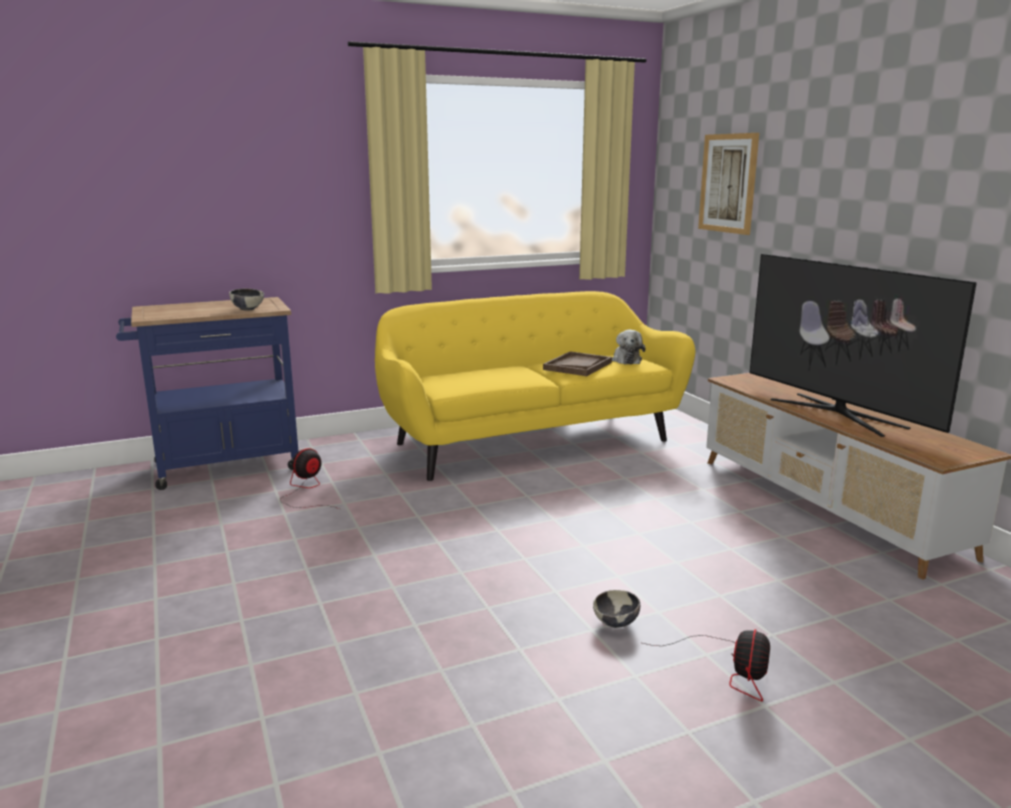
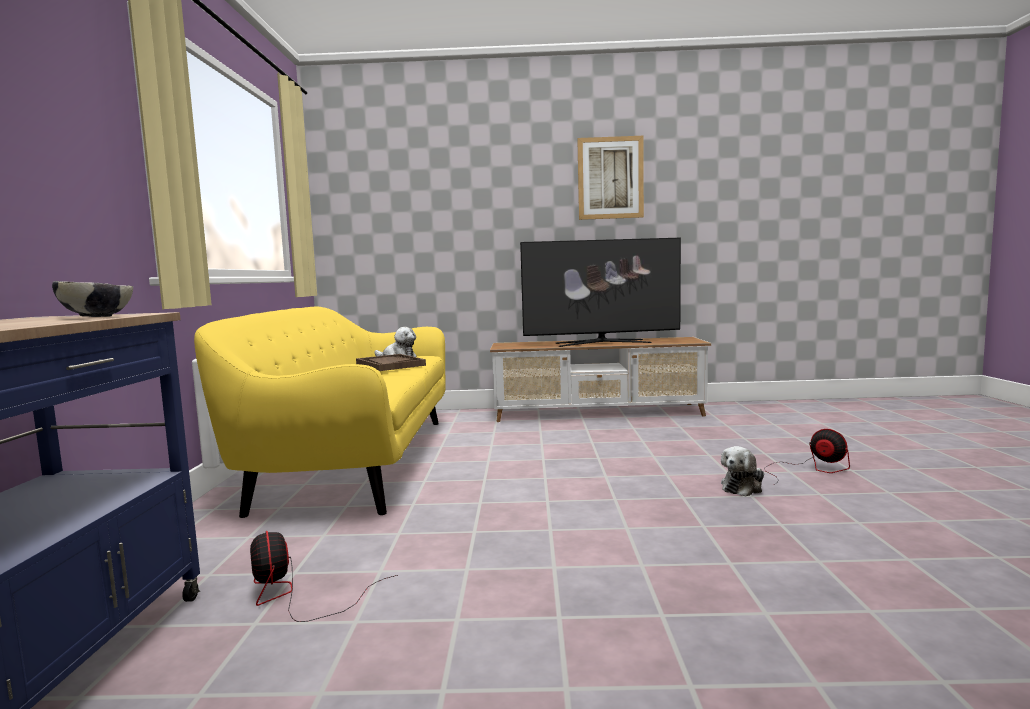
camera: 65 degrees left, 10 degrees down
bowl [593,590,640,628] -> plush toy [721,446,764,497]
picture [698,133,759,235] -> picture moved to [577,136,644,220]

